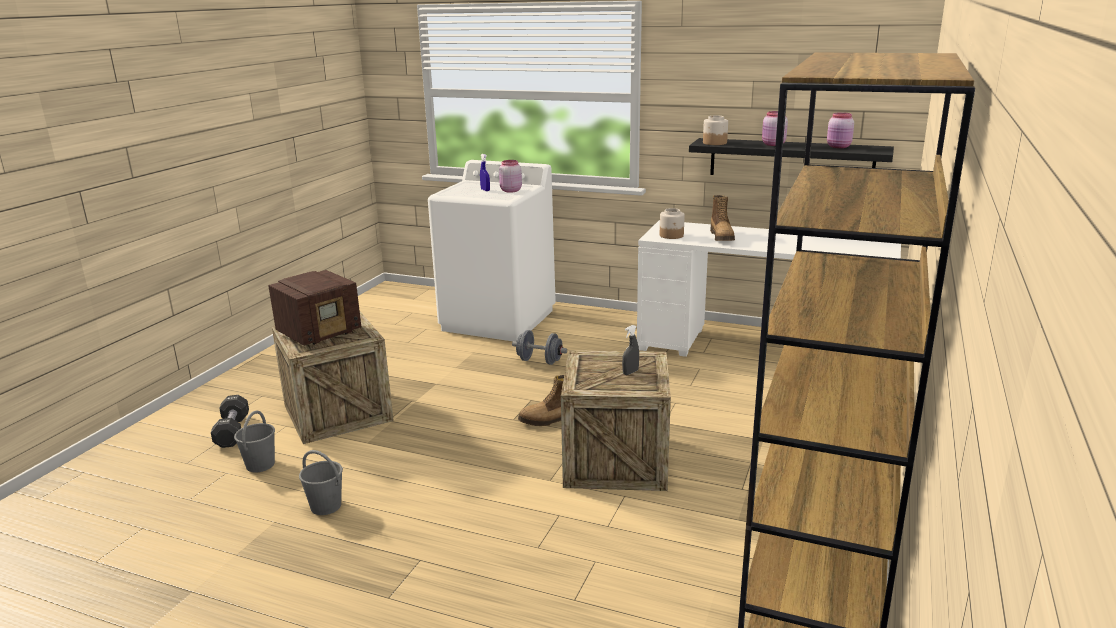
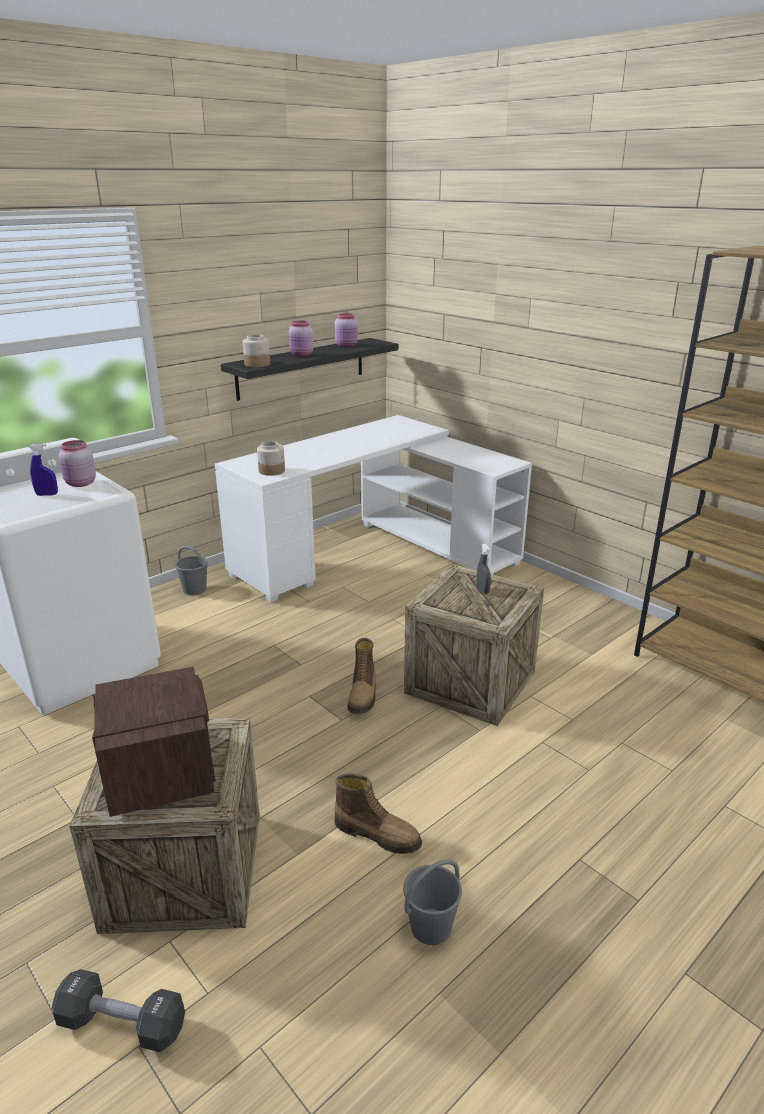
camera: 65 degrees left, 5 degrees up
grey bucket [234,410,275,472] -> grey bucket moved to [175,546,208,595]
grey dumbbell [512,330,567,365] -> none
boot [710,195,735,241] -> boot moved to [335,774,422,854]

